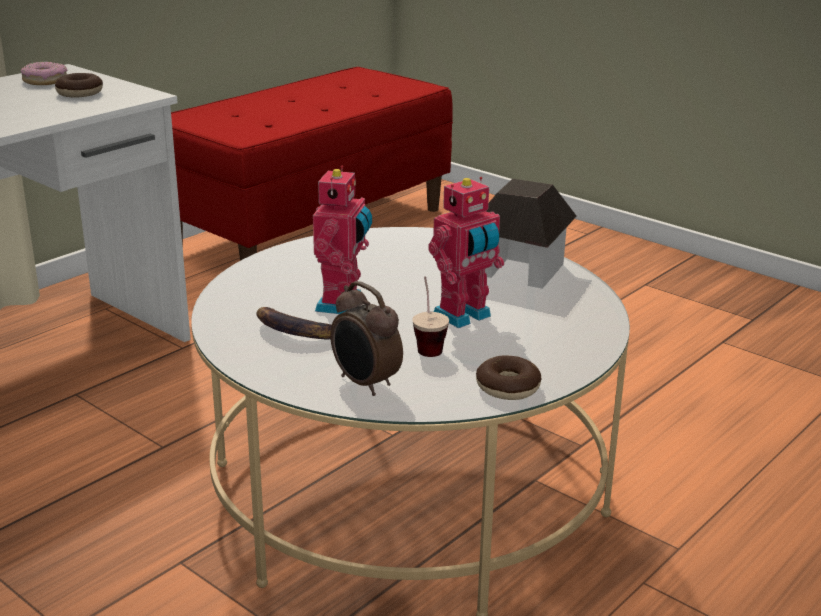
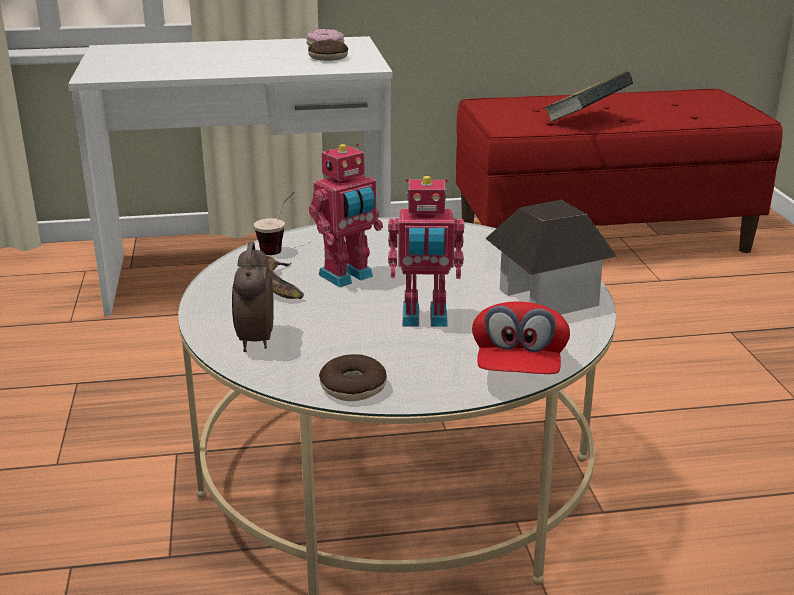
camera: 40 degrees right, 0 degrees up
cup [412,276,449,357] -> cup moved to [254,192,295,255]
none -> red cap [472,302,570,374]
none -> book [544,71,633,123]

